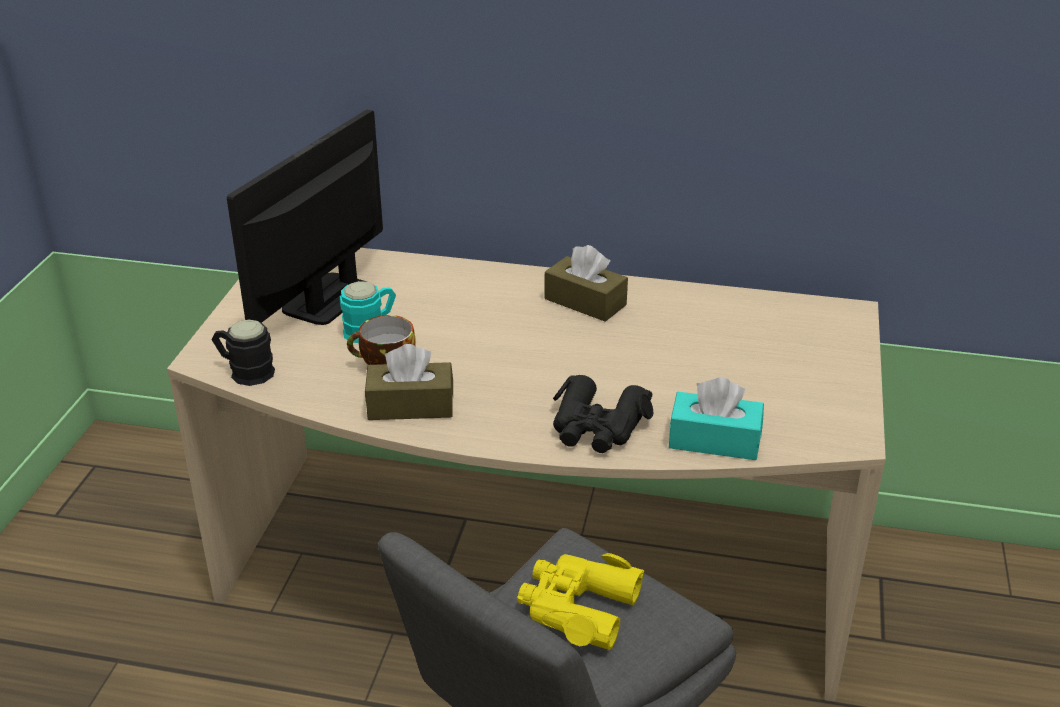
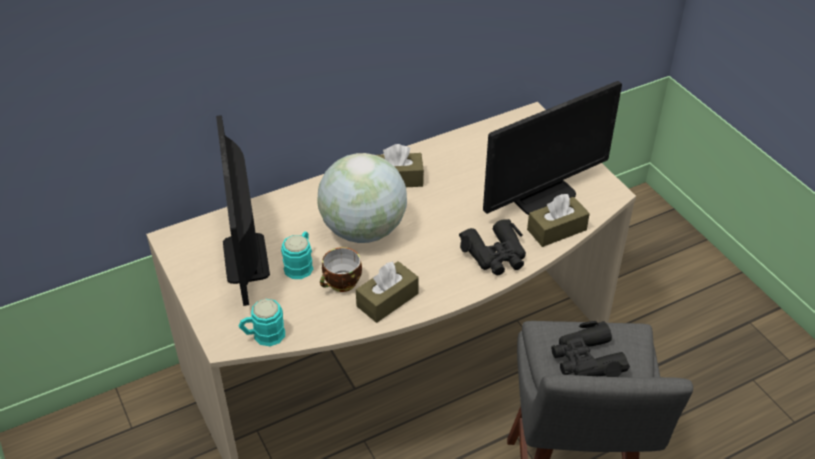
camera: 40 degrees left, 10 degrees up
black mug [212,320,275,386] -> turquoise mug [238,299,285,346]
yellow binoculars [517,553,645,650] -> black binoculars [551,321,630,377]
turquoise tissue box [669,377,764,460] -> brown tissue box [527,194,590,247]
none -> globe [317,153,407,243]
none -> monitor [483,81,622,215]

